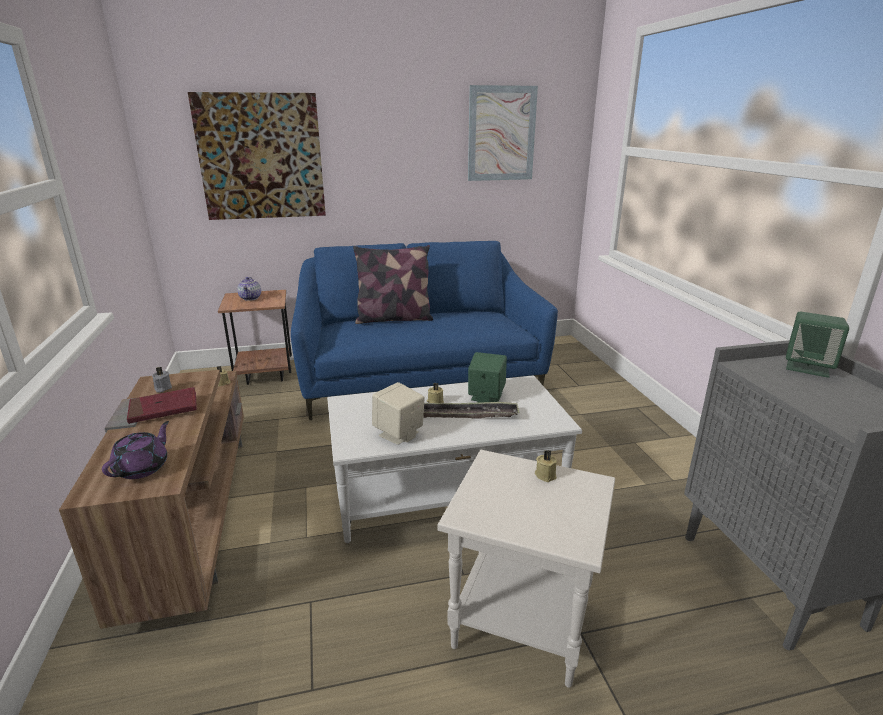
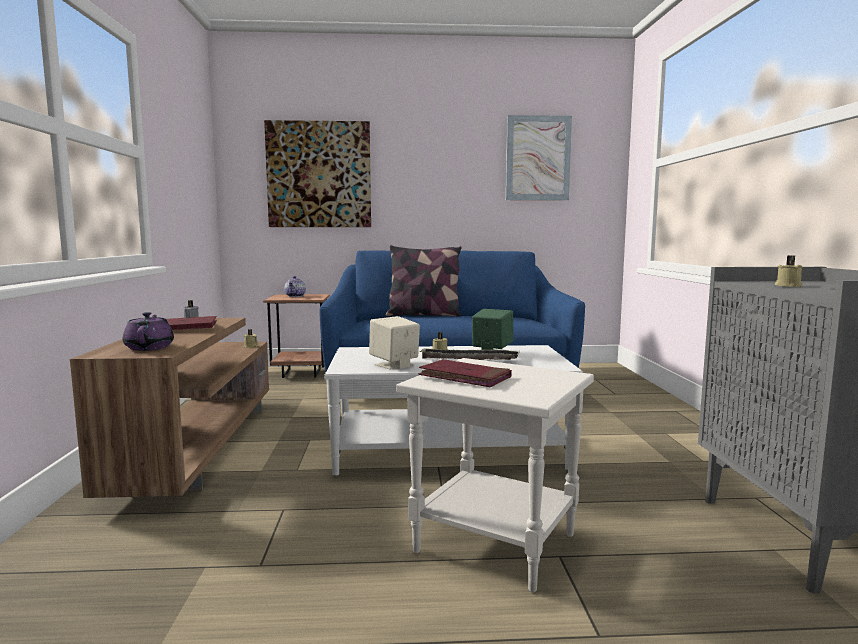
camera: 10 degrees right, 15 degrees down
purple teapot [102,421,169,479] -> purple teapot turned 45 degrees counterclockwise [123,312,174,351]
beige candle [535,450,557,482] -> beige candle moved to [775,255,802,287]
green speaker [786,311,849,378] -> none
none -> red book [418,359,512,387]

